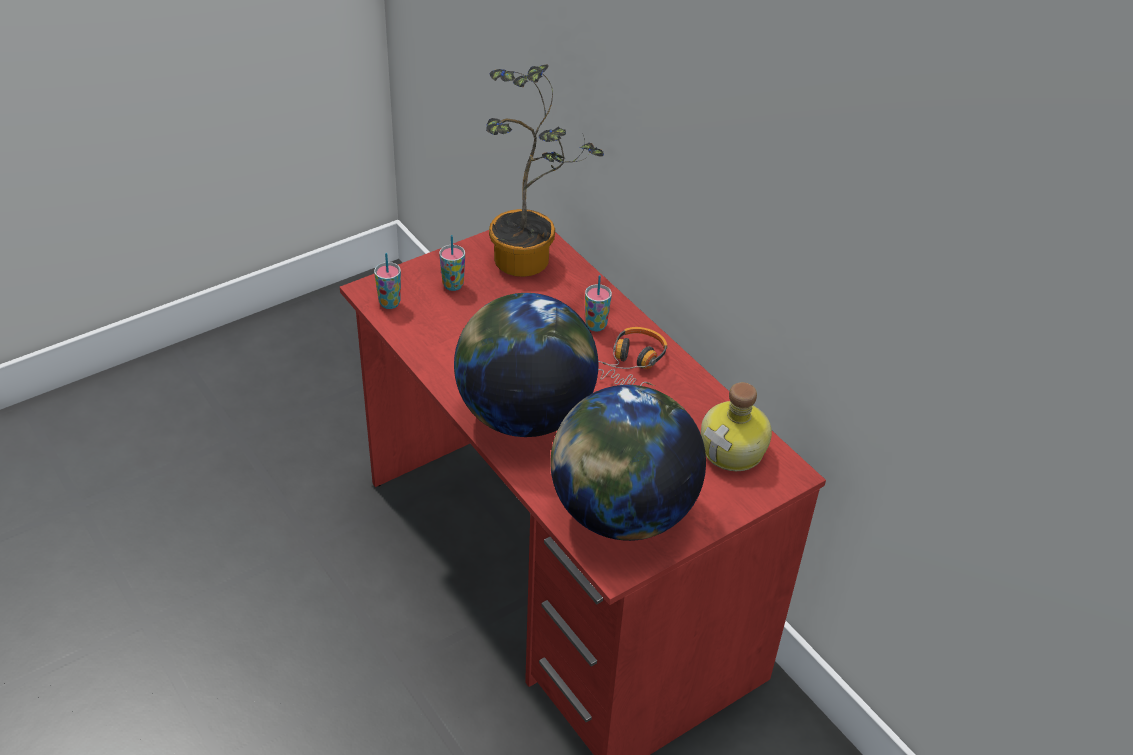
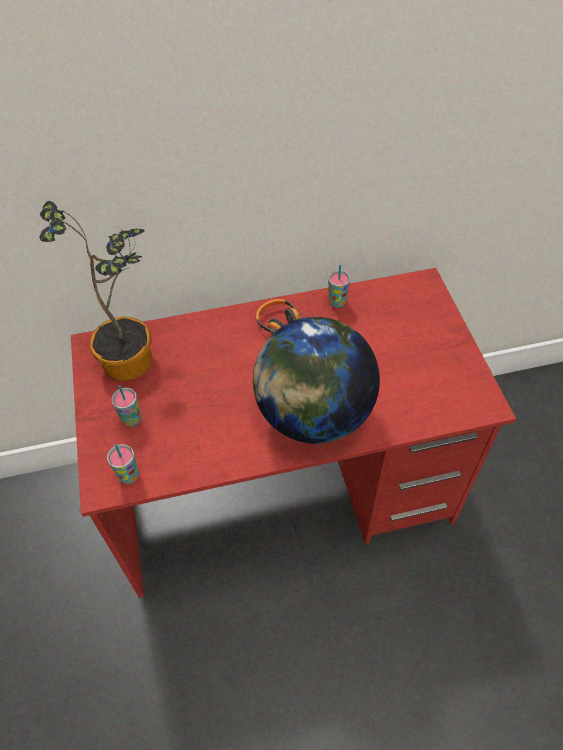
camera: 65 degrees left, 10 degrees up
globe [550,385,706,541] -> none
cup [585,275,612,331] -> cup moved to [328,265,350,308]
bottle [701,382,772,471] -> none

